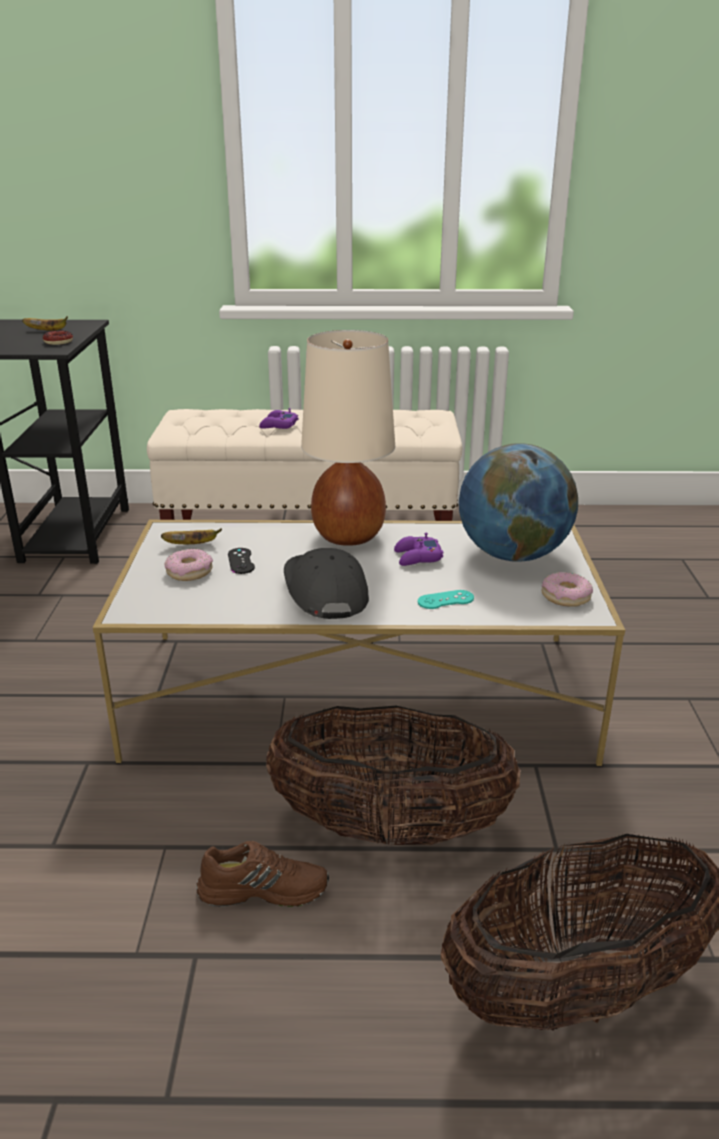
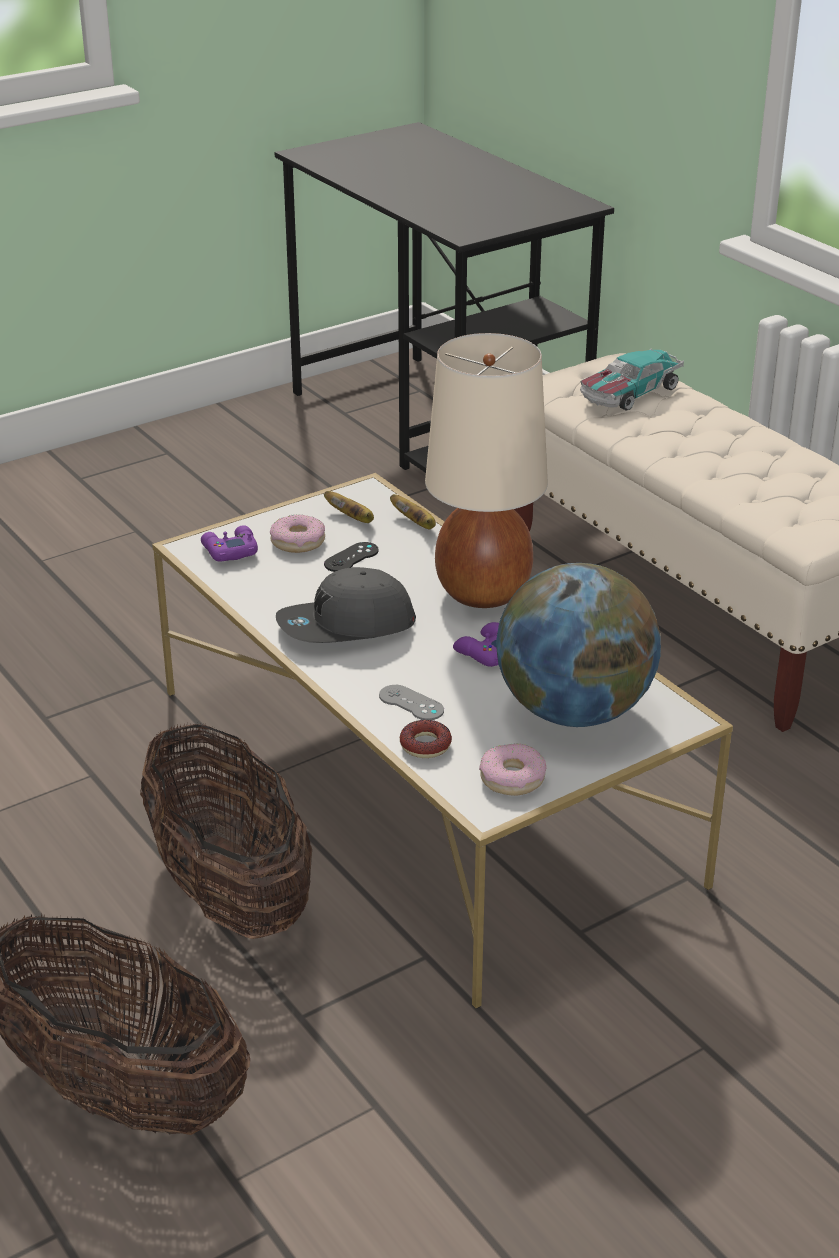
camera: 55 degrees right, 5 degrees up
banana [22,316,68,331] -> banana moved to [390,494,436,529]
donut [43,330,73,345] -> donut moved to [400,720,452,758]
brown shoe [196,841,329,907] -> none
purple game controller [259,408,299,429] -> purple game controller moved to [201,525,258,562]
grey cap [284,548,369,619] -> grey cap turned 150 degrees counterclockwise [276,567,416,643]
turquoise game controller [418,590,474,609] -> grey game controller [379,685,444,720]
none -> toy car [580,348,684,411]

